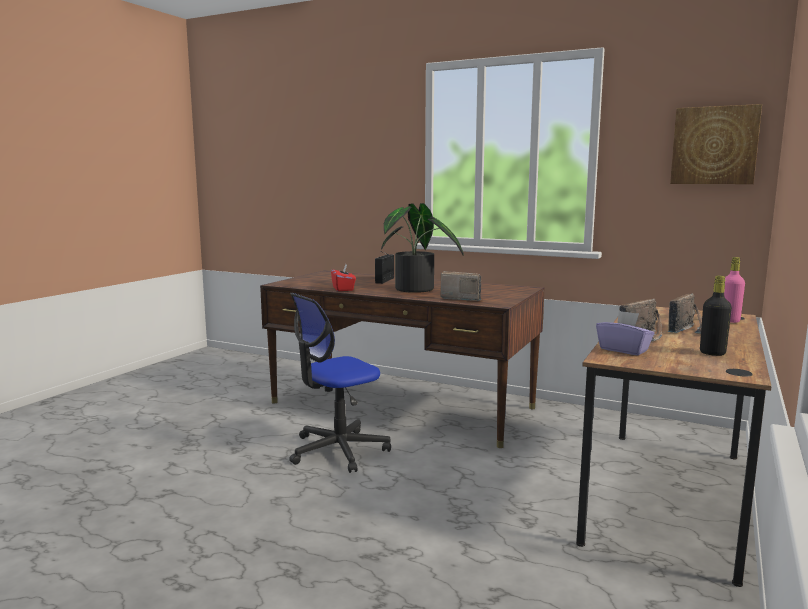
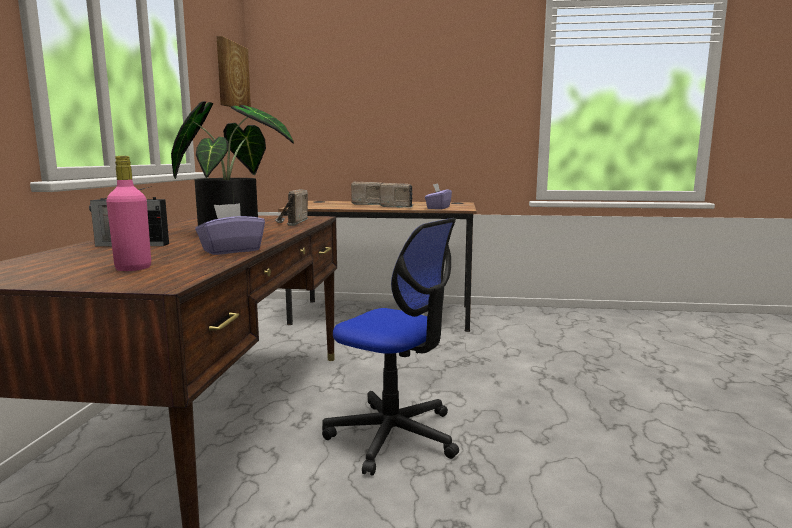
camera: 110 degrees left, 0 degrees up
red tissue box [331,264,356,291] -> purple tissue box [195,203,265,255]
black bottle [700,276,732,356] -> none
pink bottle [724,257,745,323] -> pink bottle moved to [106,156,151,271]

